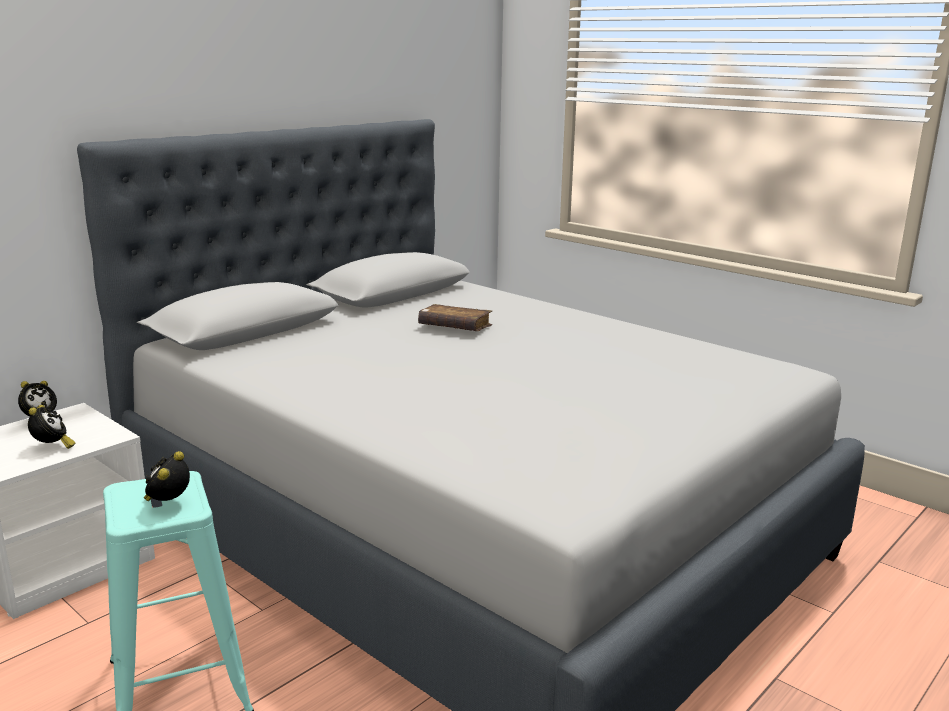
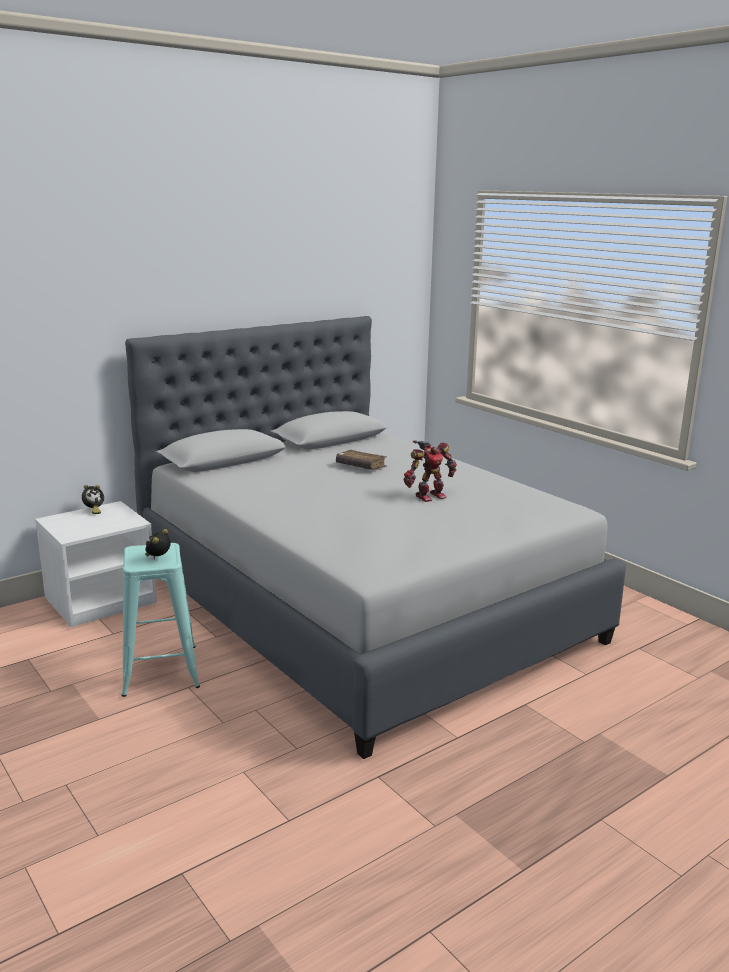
camera: 10 degrees right, 0 degrees up
alarm clock [28,405,76,449] -> none
none -> toy robot [404,440,457,502]

